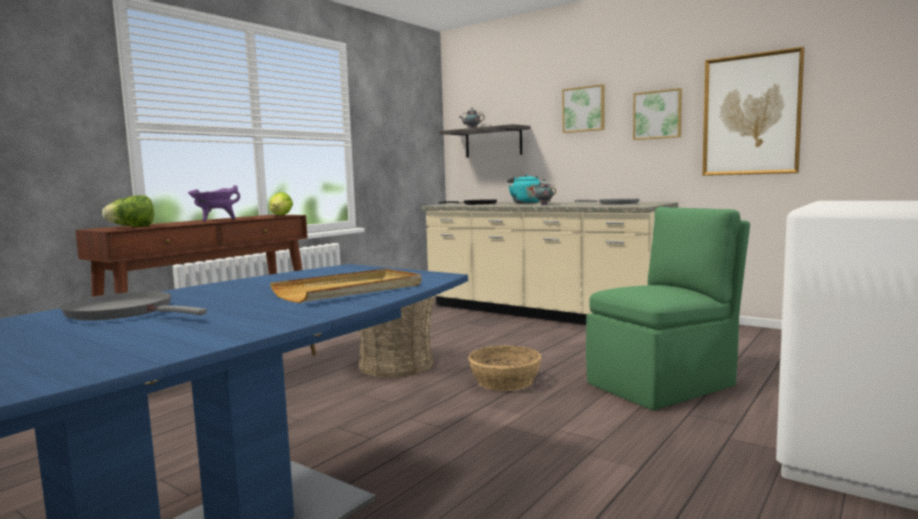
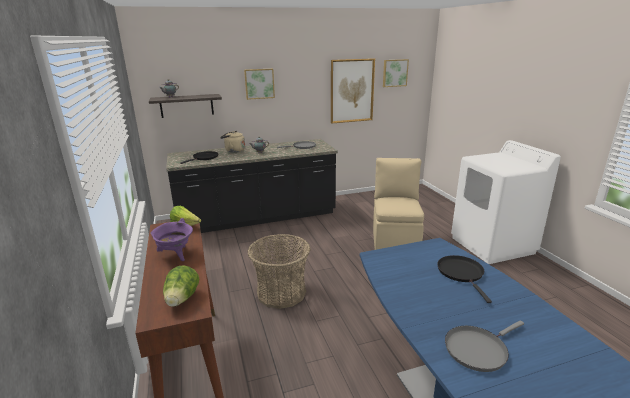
camera: 55 degrees left, 15 degrees up
beige tray [270,269,421,303] -> black frying pan [437,255,492,303]
beige counter [422,202,678,325] -> black counter [166,139,338,233]
basket [468,345,542,391] -> none
turquoise kettle [507,174,541,204] -> beige kettle [220,131,245,153]
green chair [586,207,750,410] -> beige chair [373,158,424,250]
picture [633,88,682,140] -> picture moved to [383,59,409,87]

